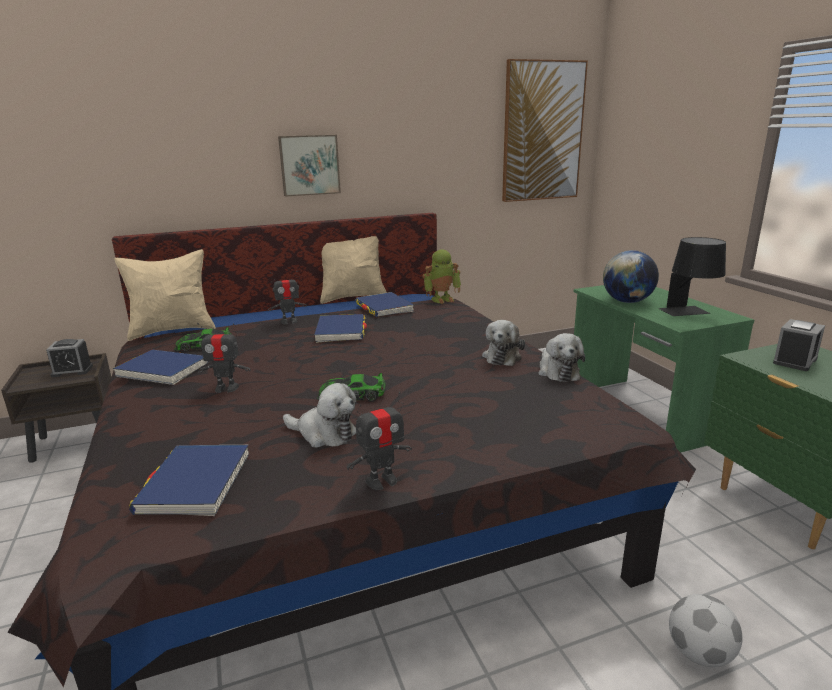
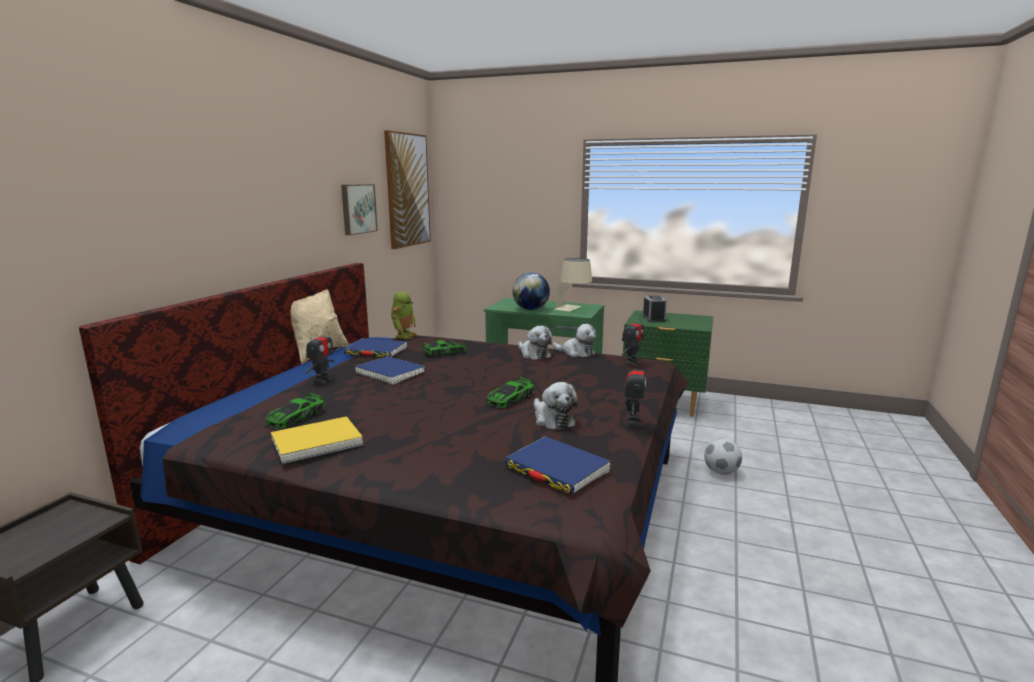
camera: 50 degrees left, 5 degrees down
alarm clock [46,339,93,377] -> none
blue book [113,350,208,385] -> yellow book [271,417,363,464]
beige pillow [115,249,216,340] -> none
toy robot [197,323,250,393] -> toy robot moved to [622,314,644,366]
picture [278,135,341,197] -> picture moved to [341,184,378,235]
plush toy [283,383,356,448] -> plush toy turned 90 degrees clockwise [534,382,577,430]
black table lamp [659,237,726,316] -> beige table lamp [554,258,592,312]
none -> toy car [422,340,467,357]

